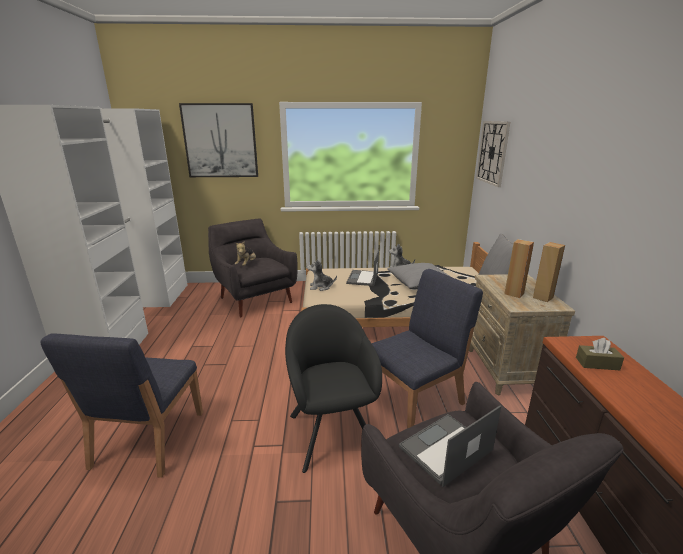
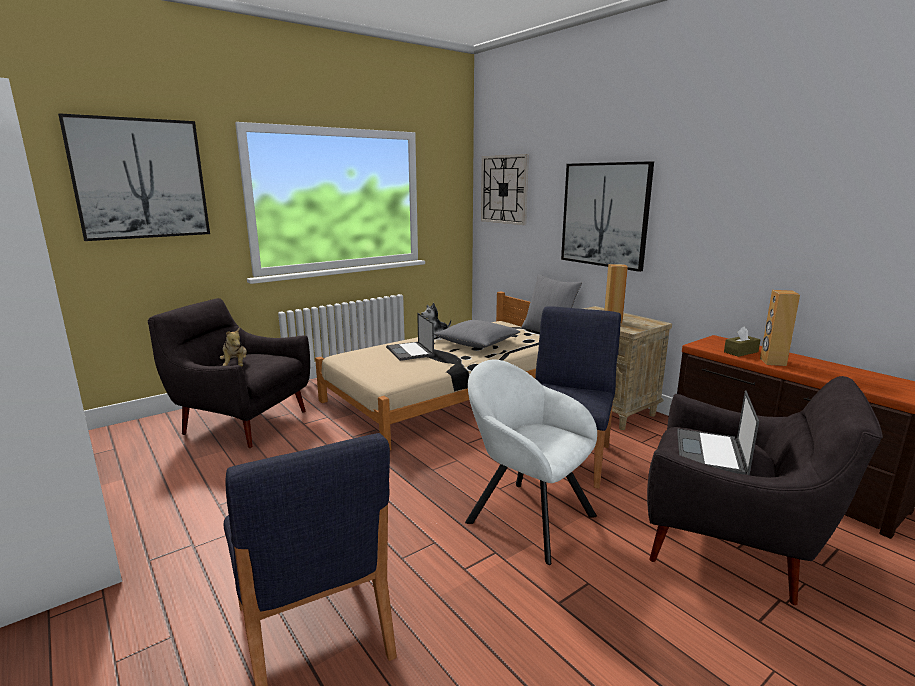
camera: 35 degrees left, 5 degrees down
black armchair [285,304,382,473] -> white armchair [465,360,597,565]
plush toy [307,259,337,291] -> none
brown speaker [533,242,565,302] -> brown speaker moved to [760,290,800,366]
none -> picture [561,161,654,272]

